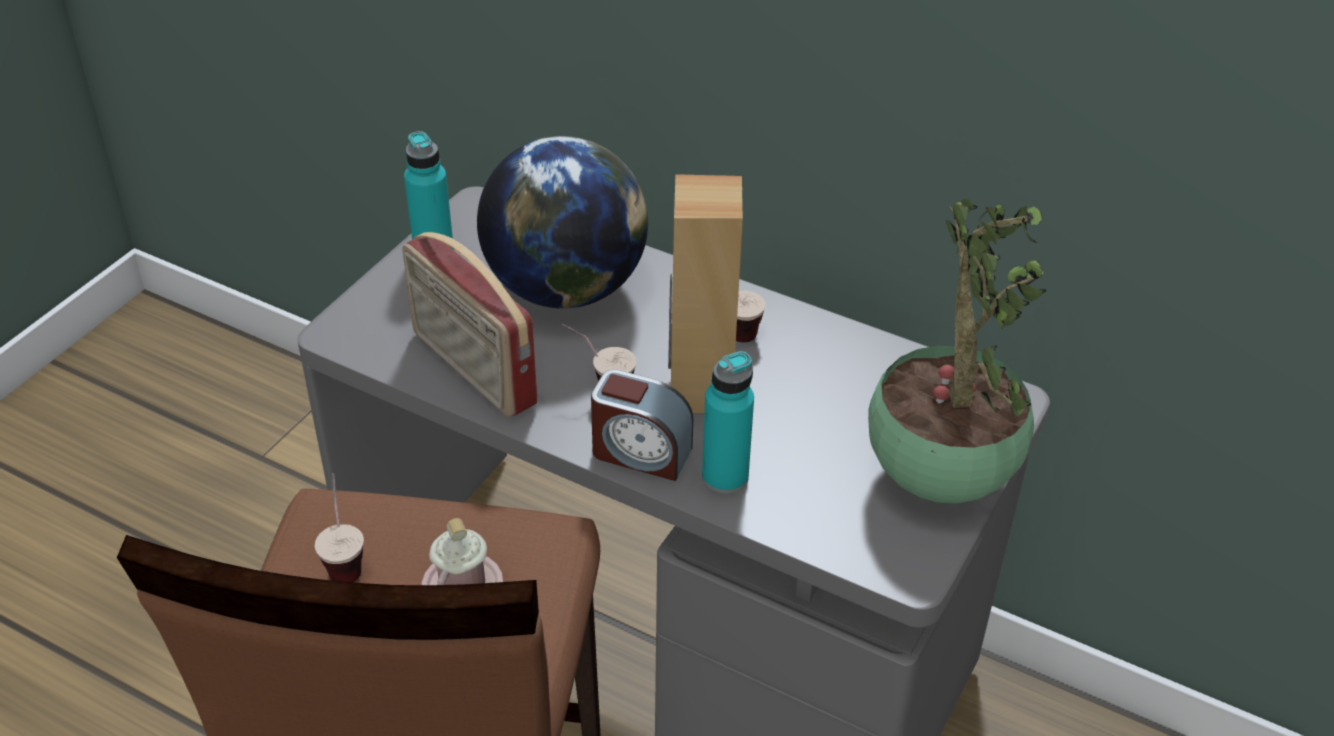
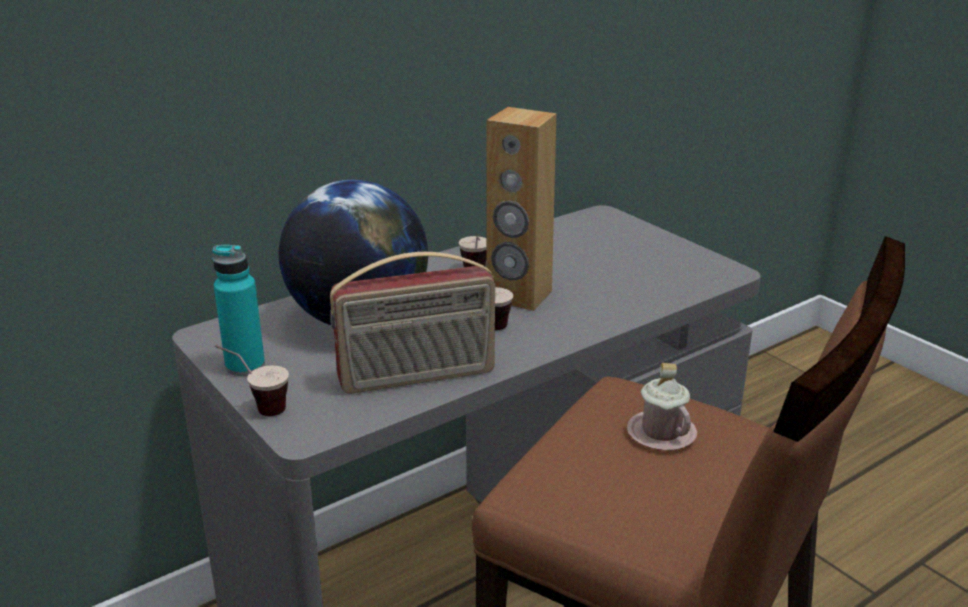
camera: 65 degrees left, 15 degrees down
cup [315,473,364,582] -> cup moved to [215,345,289,416]
alarm clock [591,369,693,481] -> none
turquoise bottle [702,351,754,494] -> none
potted plant [868,199,1046,504] -> none

